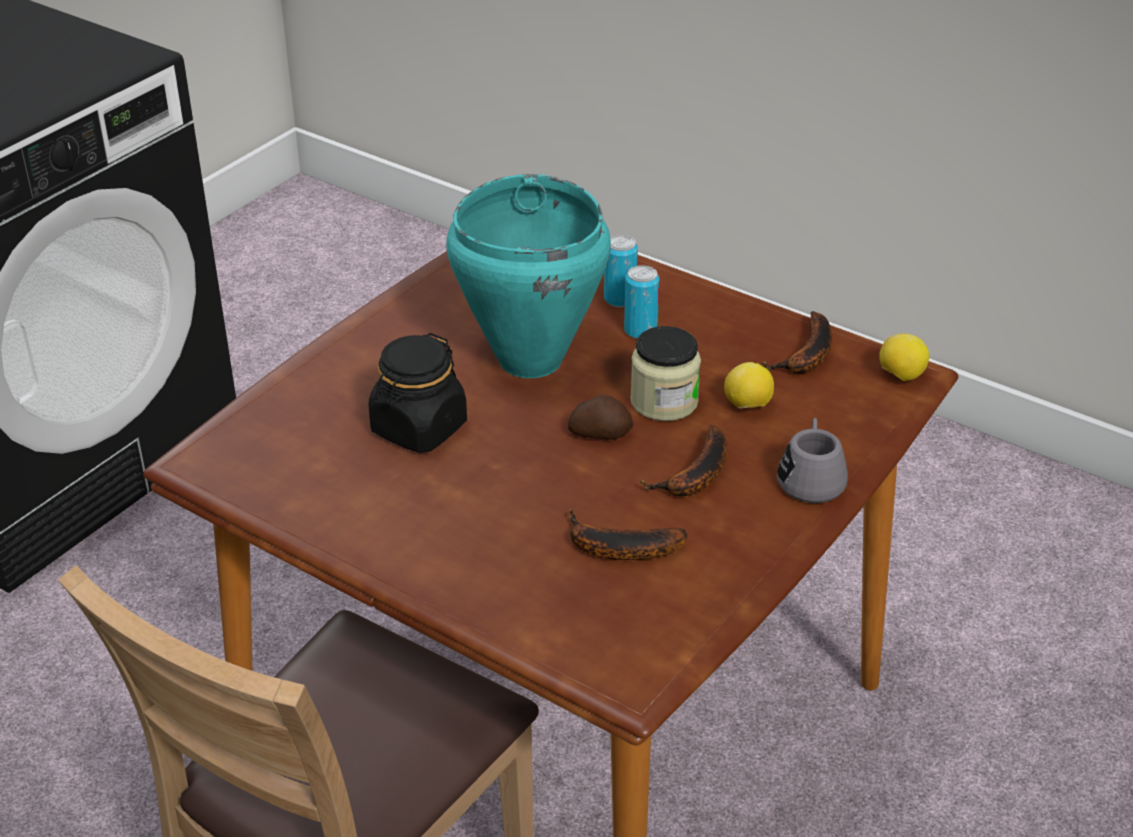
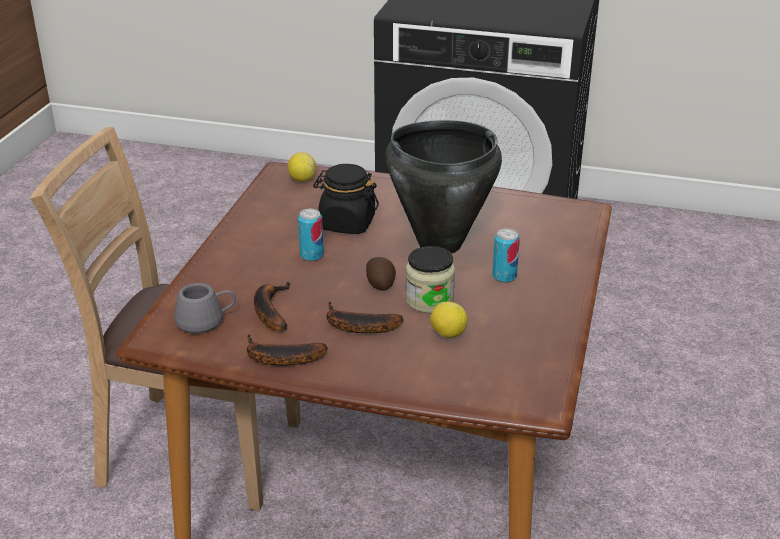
camera: 70 degrees right, 5 degrees down
turquoise cooking pot [446,174,611,378] -> black cooking pot [385,120,502,254]
can [604,235,638,307] -> can moved to [298,209,324,261]
banana [761,311,832,373] -> banana moved to [247,334,328,366]
grey mug [777,418,848,503] -> grey mug moved to [174,283,236,334]
lemon [879,334,929,381] -> lemon moved to [288,152,316,182]

